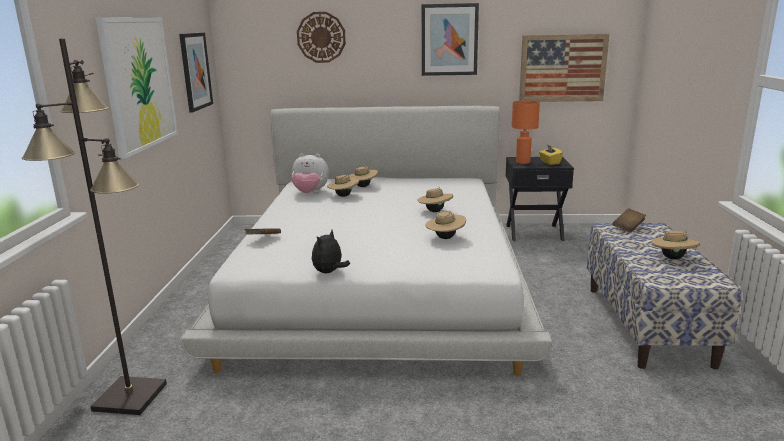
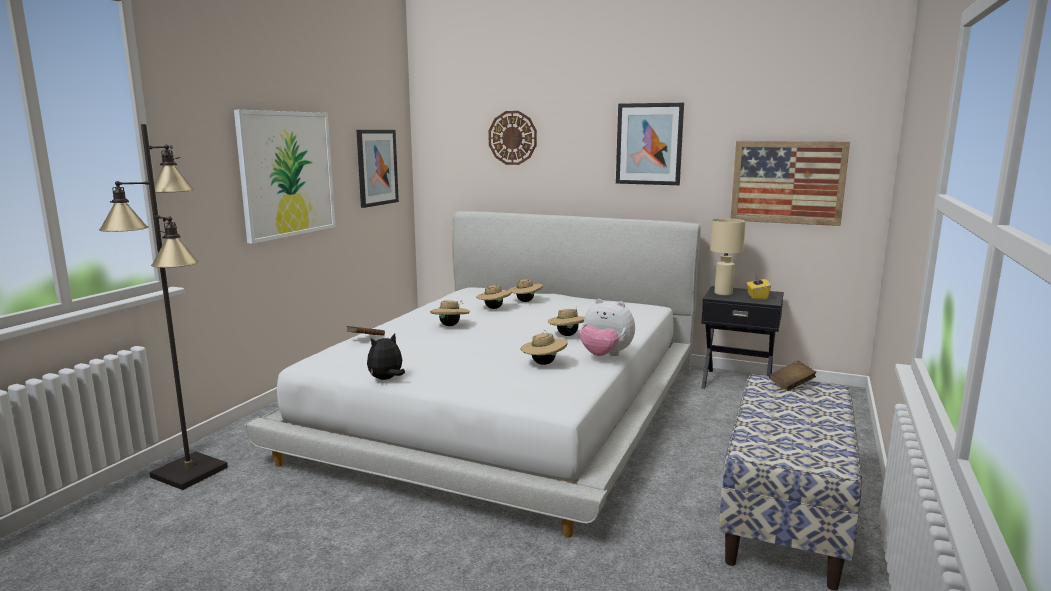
camera: 20 degrees right, 5 degrees down
plush toy [291,154,329,193] -> plush toy moved to [580,299,635,356]
orange table lamp [512,100,540,164] -> beige table lamp [710,218,746,295]
beige hat [652,229,700,259] -> beige hat moved to [430,300,470,326]

